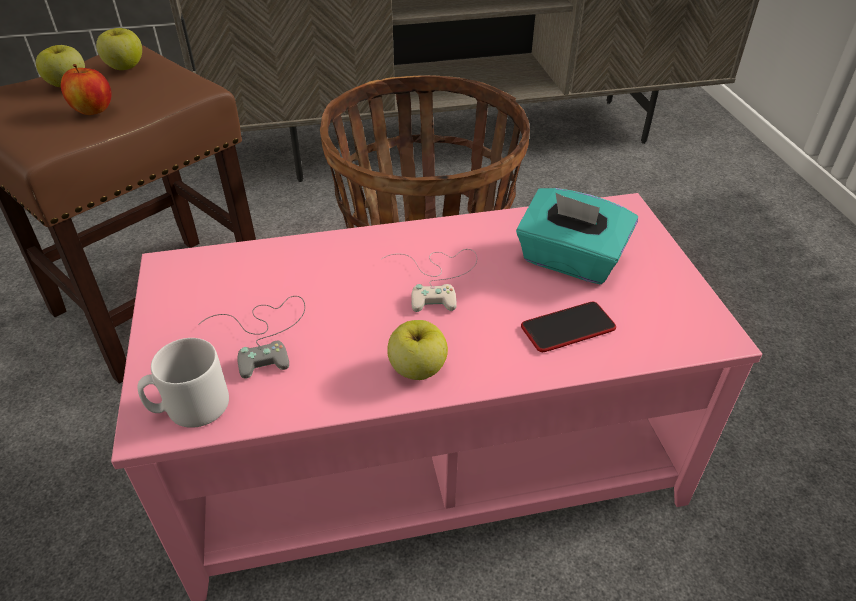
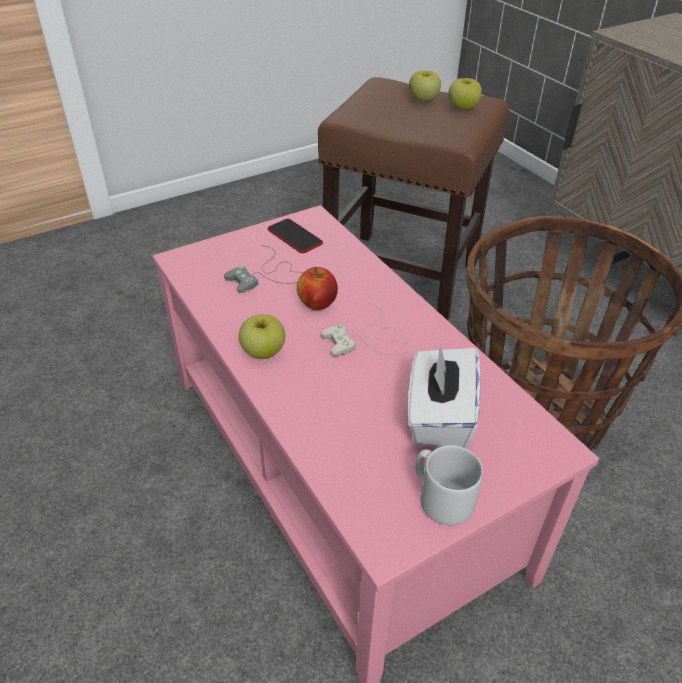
camera: 70 degrees right, 0 degrees up
apple [61,64,111,115] -> apple moved to [297,267,338,310]
grey mug [138,338,229,428] -> grey mug moved to [415,445,483,526]
turquoise tissue box [516,188,638,284] -> white tissue box [408,344,481,448]
phone [521,302,616,352] -> phone moved to [268,219,323,253]

